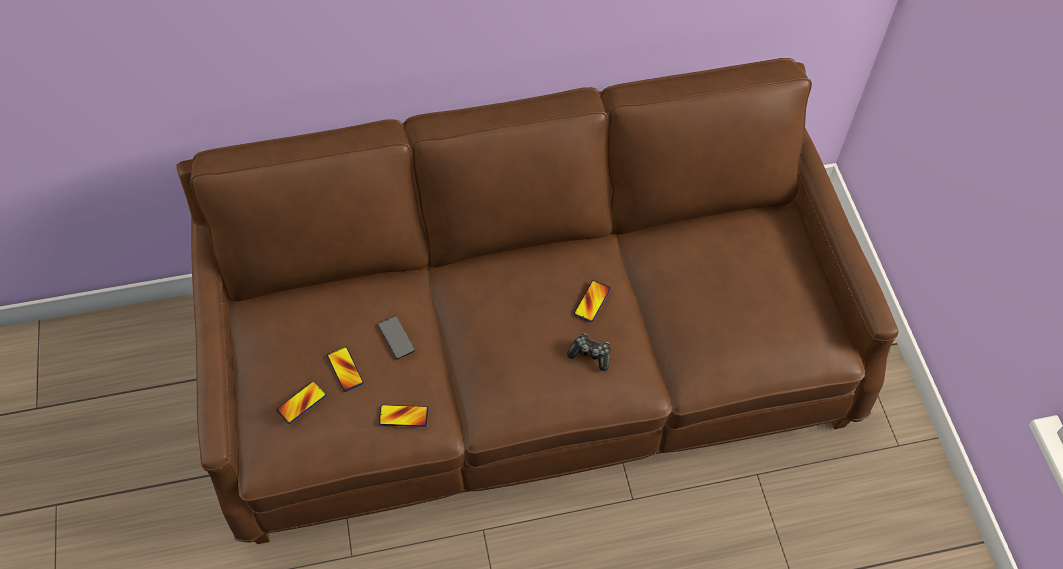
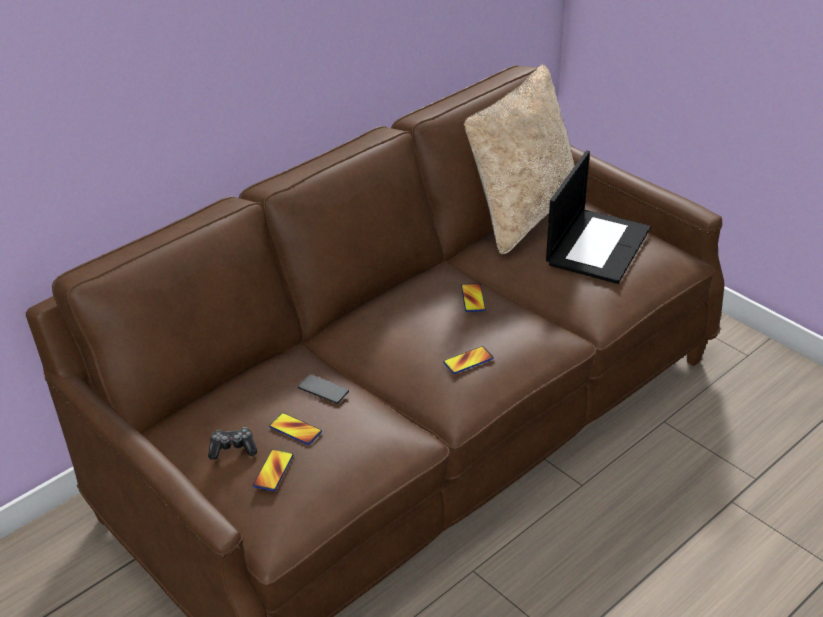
camera: 30 degrees left, 20 degrees down
phone [379,405,429,427] -> phone moved to [443,346,494,374]
game controller [567,333,611,371] -> game controller moved to [208,427,257,460]
none -> beige pillow [464,64,575,254]
none -> laptop [546,150,651,284]

